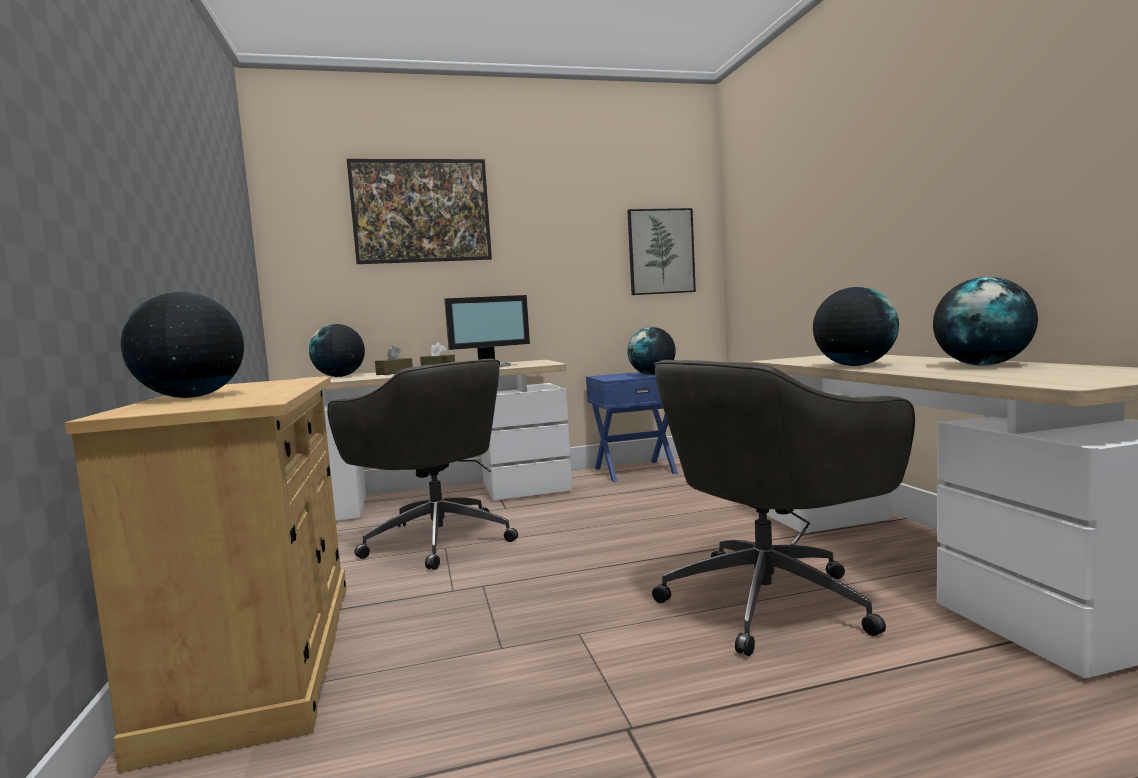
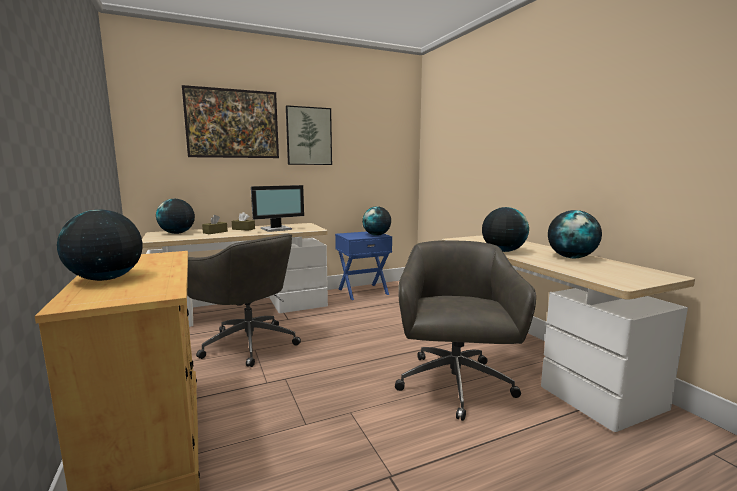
camera: 10 degrees left, 5 degrees up
picture [627,208,696,295] -> picture moved to [286,105,332,165]
grey office chair [652,360,915,656] -> grey office chair turned 135 degrees clockwise [395,240,536,421]

